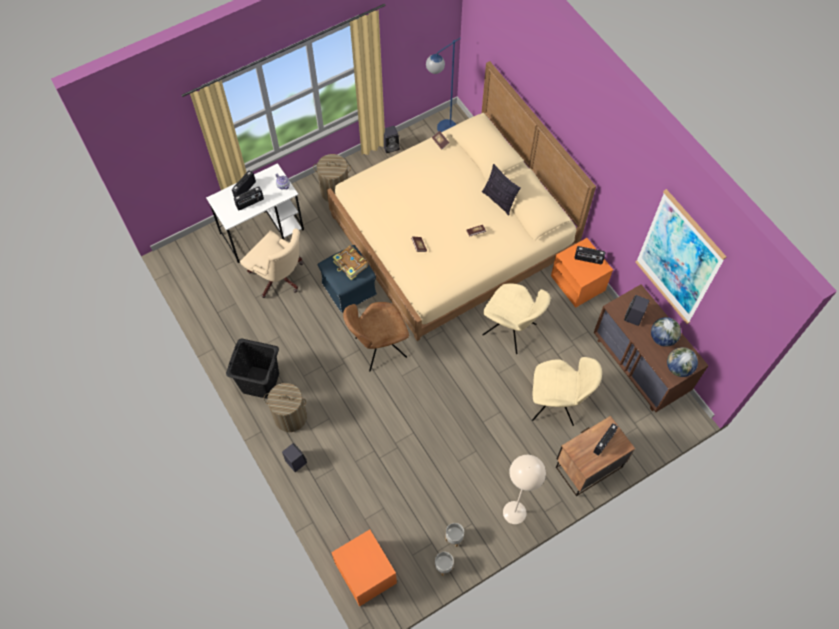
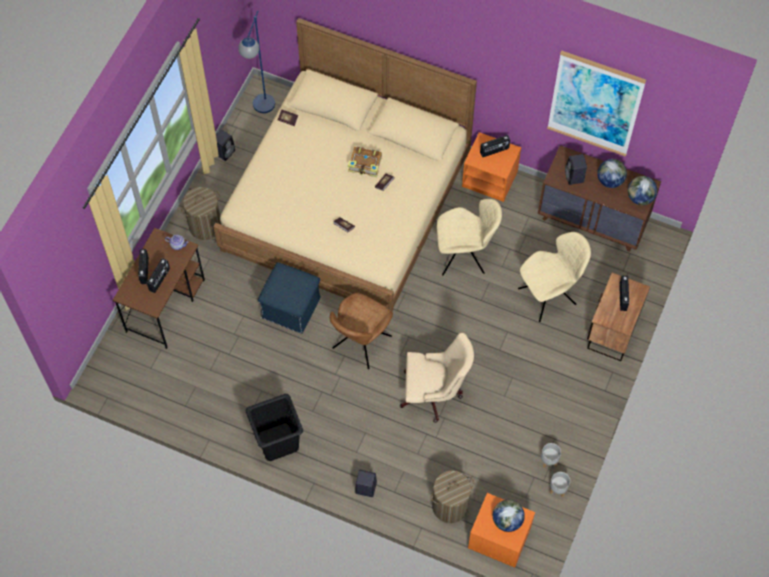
camera: 35 degrees left, 0 degrees up
white desk [206,163,304,263] -> brown desk [113,228,205,349]
beige office chair [240,228,303,298] -> beige office chair moved to [400,333,474,423]
laundry basket [264,383,307,432] -> laundry basket moved to [431,470,474,523]
book [333,245,368,280] -> book moved to [348,147,382,177]
pillow [482,164,521,216] -> none
beige floor lamp [503,455,546,524] -> none
none -> globe [493,500,525,532]

